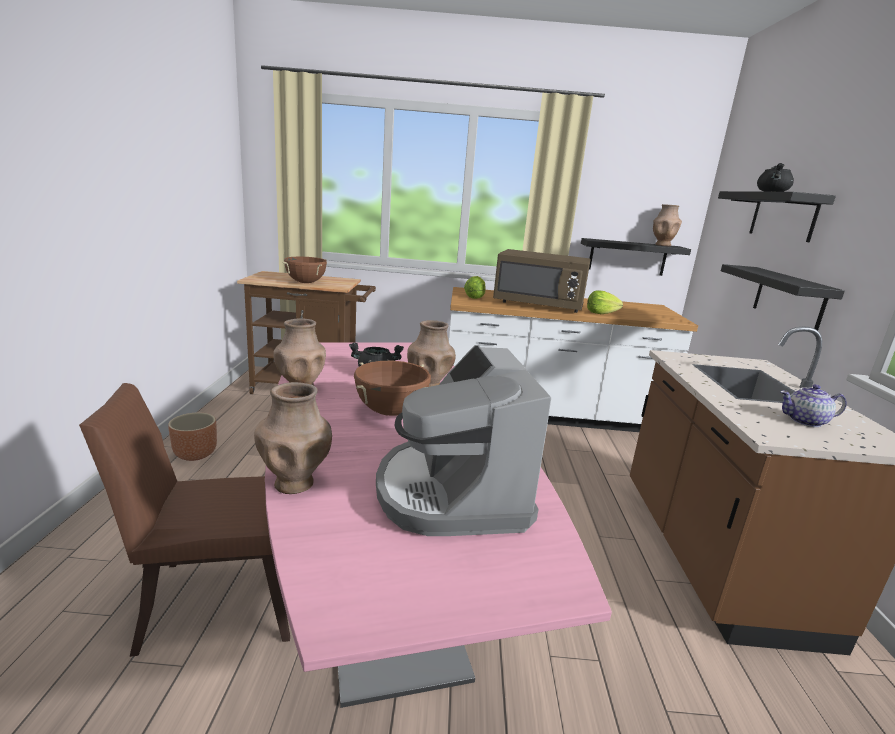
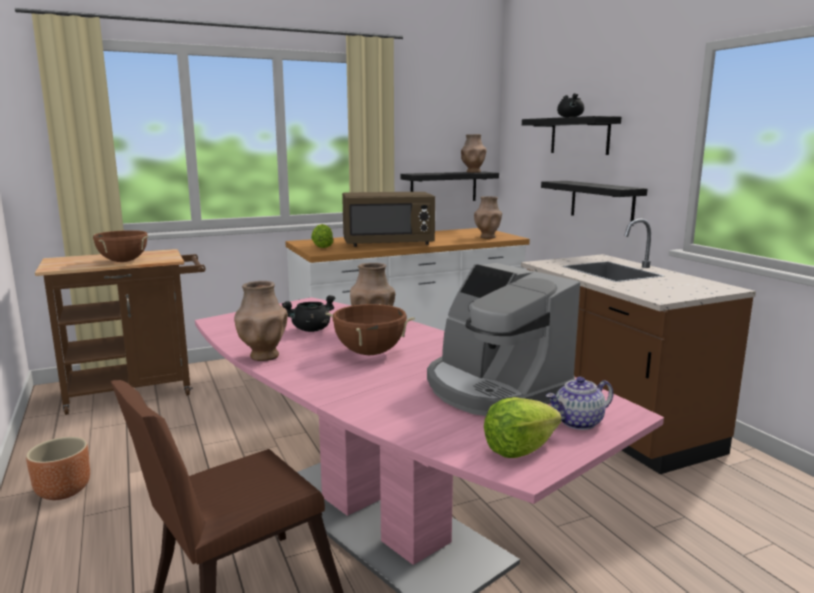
camera: 25 degrees left, 5 degrees down
brown vase [254,382,332,494] -> brown vase moved to [474,196,502,239]
lettuce [587,290,623,314] -> lettuce moved to [484,397,562,458]
teapot [780,384,847,427] -> teapot moved to [546,377,613,430]

